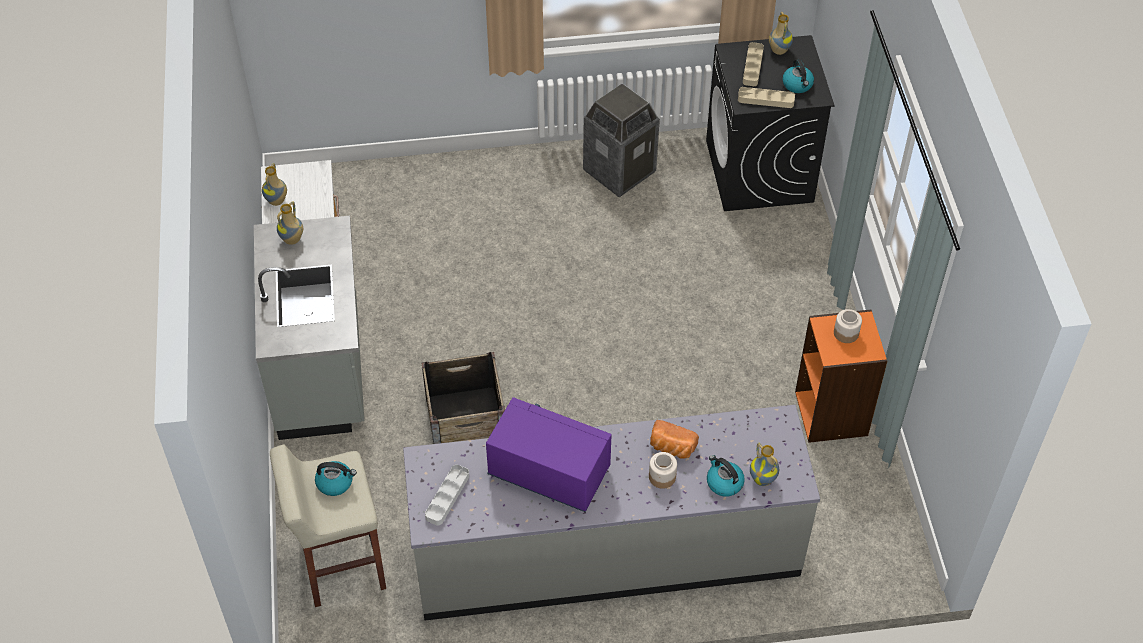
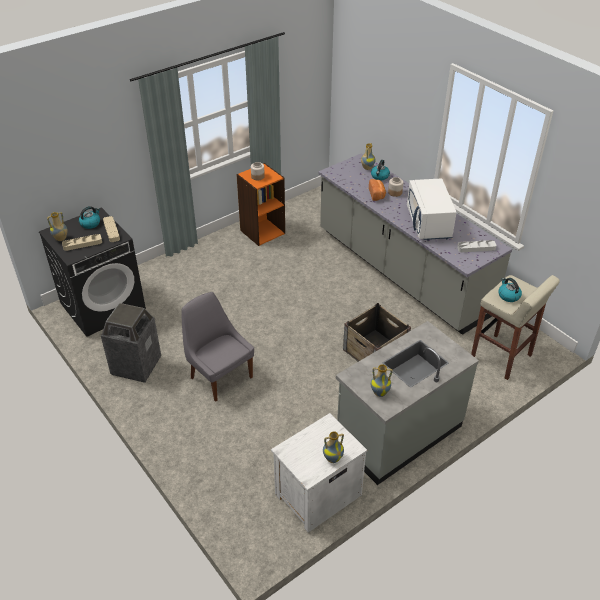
camera: 120 degrees left, 10 degrees down
purple microwave [486,397,612,512] -> white microwave [407,178,457,241]
none -> grey chair [181,292,254,402]

